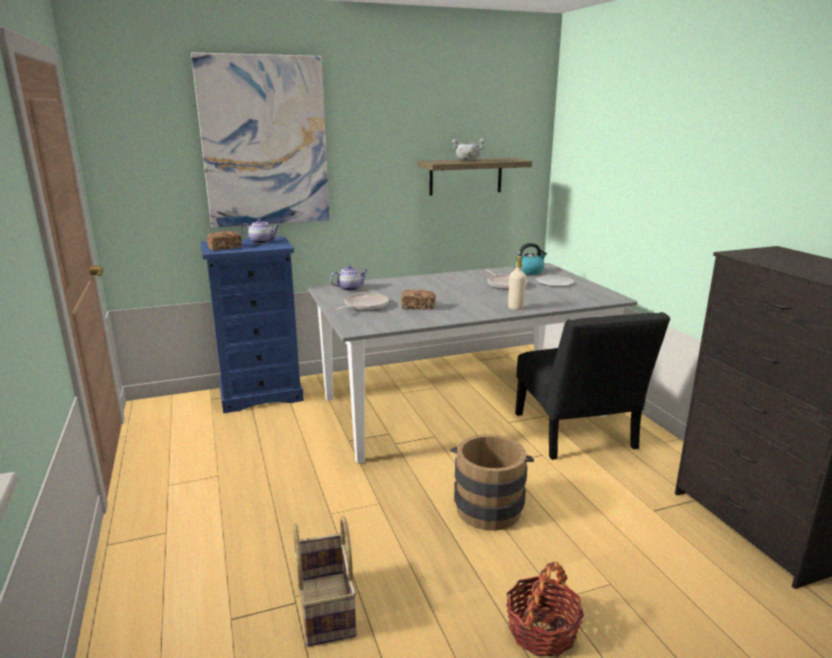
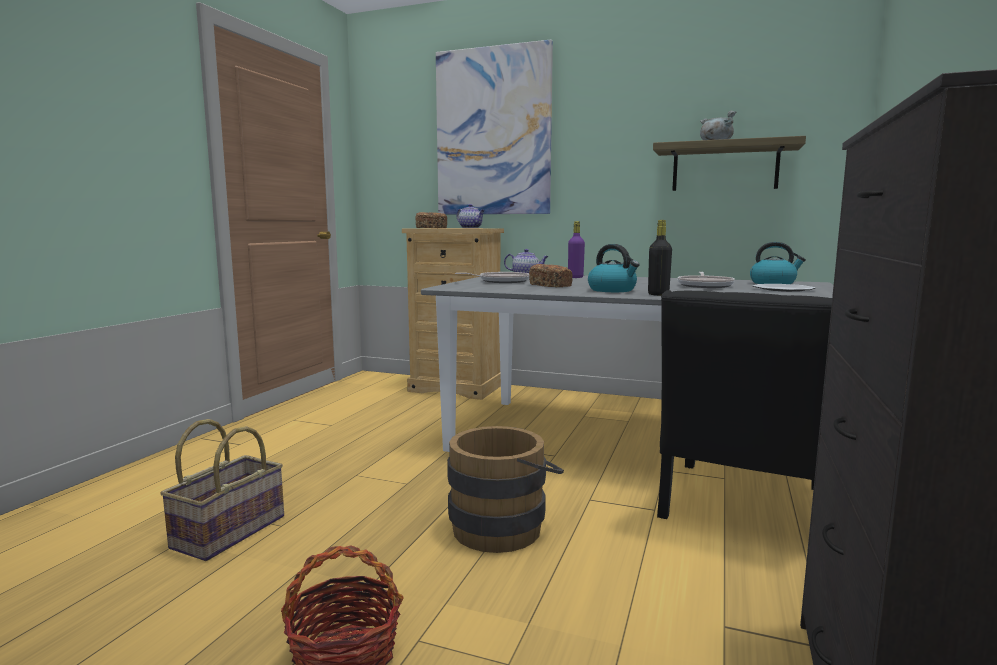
camera: 40 degrees right, 10 degrees down
blue dresser [201,236,304,413] -> beige dresser [402,228,504,400]
beige bottle [508,256,527,310] -> black bottle [648,220,672,296]
none -> purple bottle [568,221,585,278]
none -> kettle [588,244,640,292]

